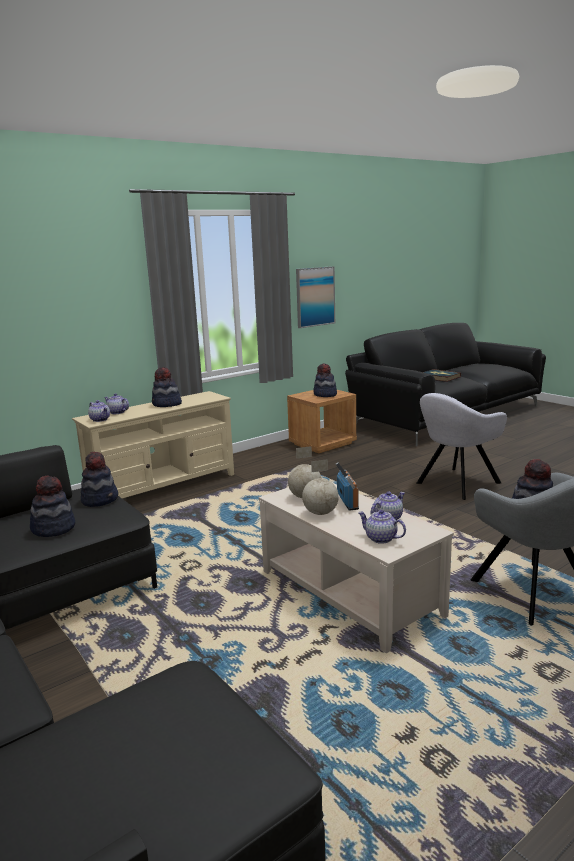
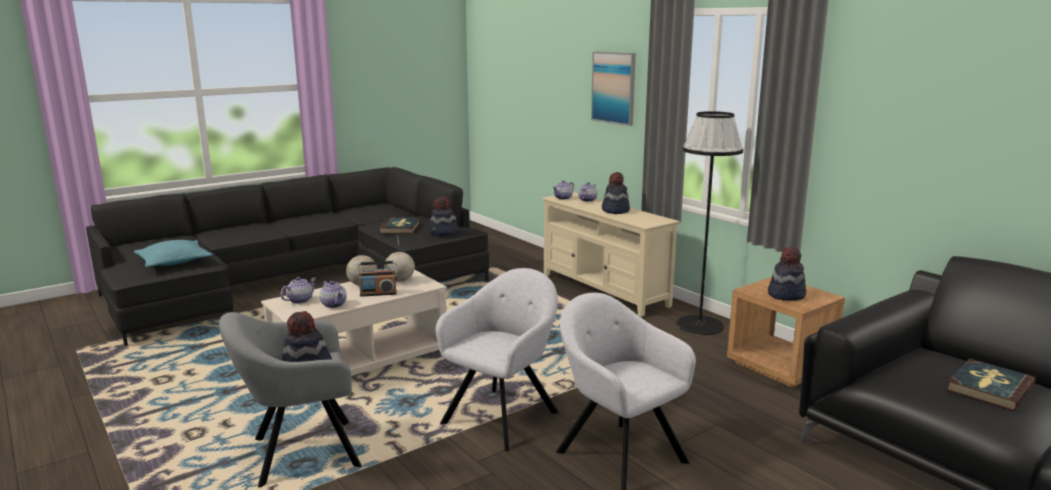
camera: 90 degrees right, 0 degrees up
hat [30,475,75,537] -> book [379,218,420,234]
picture [296,266,335,328] -> picture moved to [591,51,636,126]
none -> turquoise pillow [134,240,213,267]
none -> grey armchair [436,268,558,451]
none -> black floor lamp [676,111,743,335]

